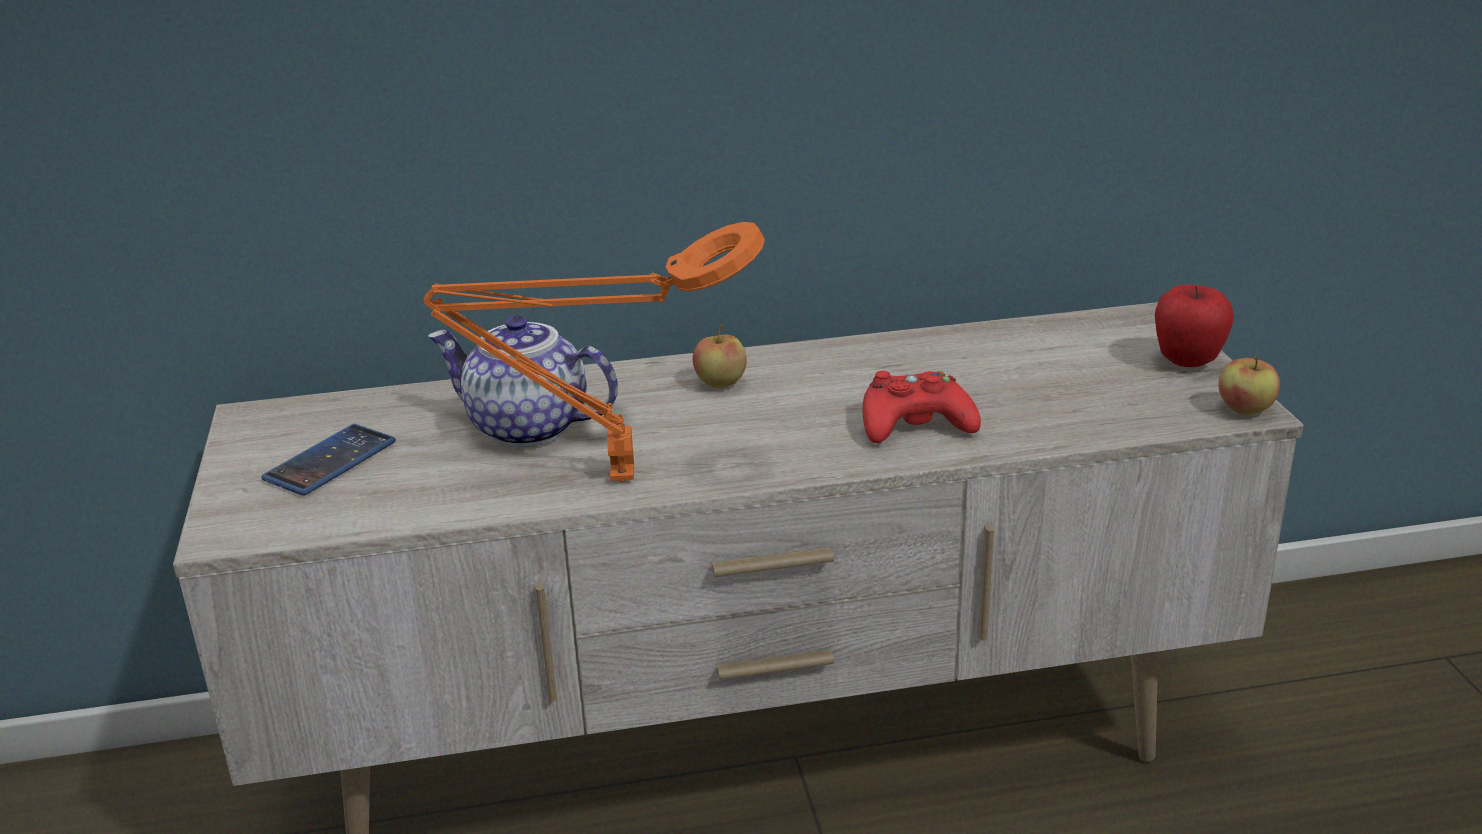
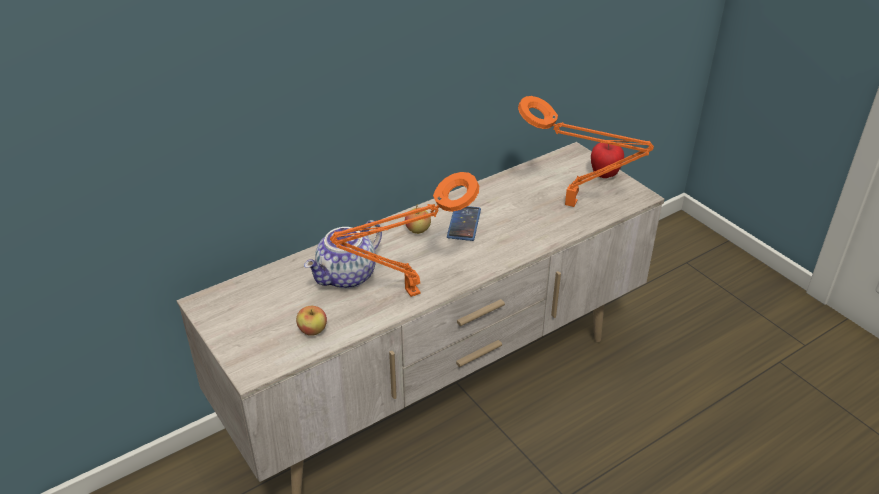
camera: 25 degrees left, 10 degrees up
phone [262,424,396,496] -> phone moved to [447,206,481,241]
teapot [428,315,618,447] -> teapot turned 45 degrees counterclockwise [304,220,382,289]
red game controller [862,371,981,443] -> none
apple [1218,356,1280,415] -> apple moved to [296,306,327,336]
none -> orange table lamp [518,96,654,207]

